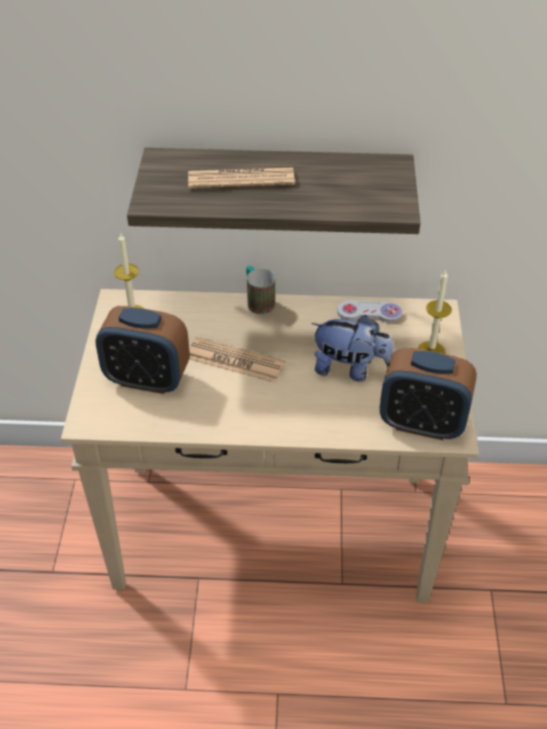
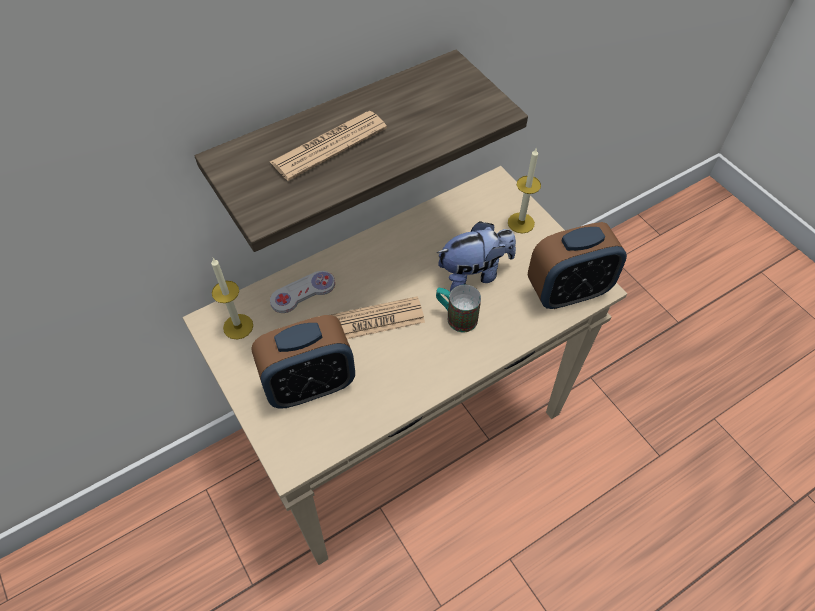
camera: 35 degrees left, 10 degrees up
mug [246,266,275,315] -> mug moved to [436,284,481,332]
white game controller [337,300,403,323] -> white game controller moved to [270,271,335,313]

